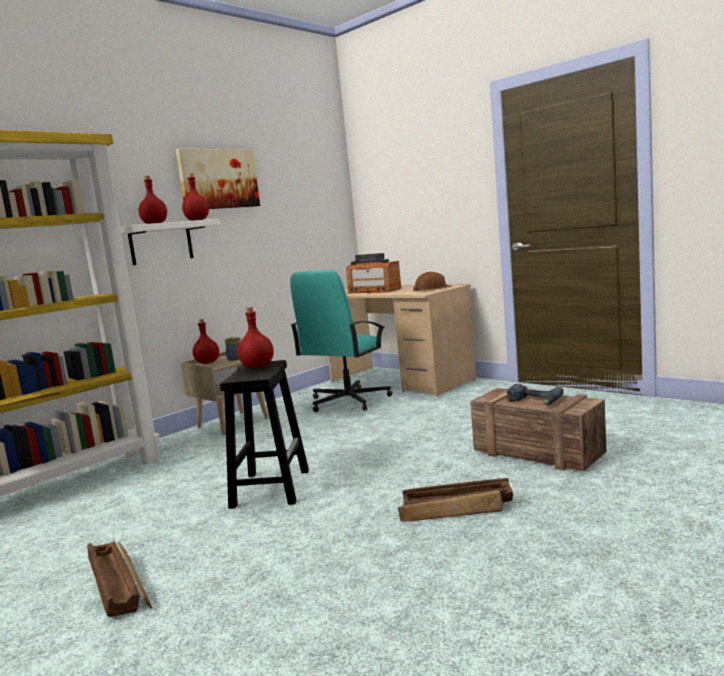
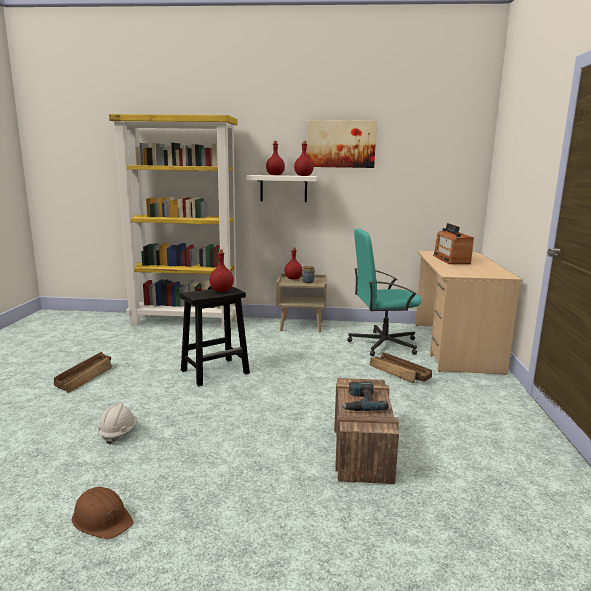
camera: 50 degrees right, 5 degrees up
crate [398,478,513,522] -> crate moved to [369,352,432,383]
brown hard hat [413,272,452,292] -> brown hard hat moved to [72,487,134,539]
none -> white hard hat [97,403,137,445]

